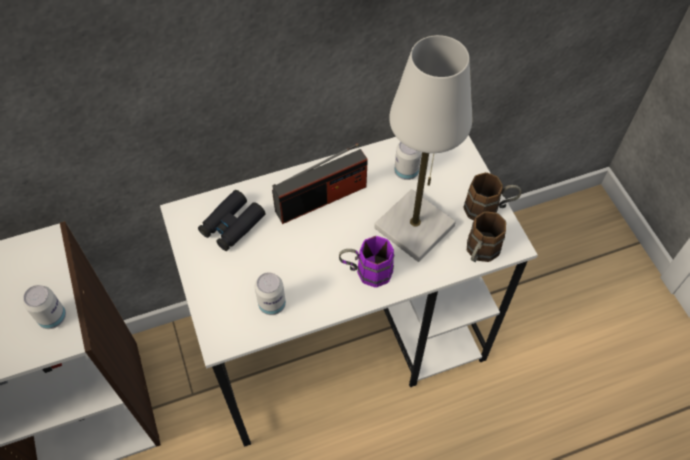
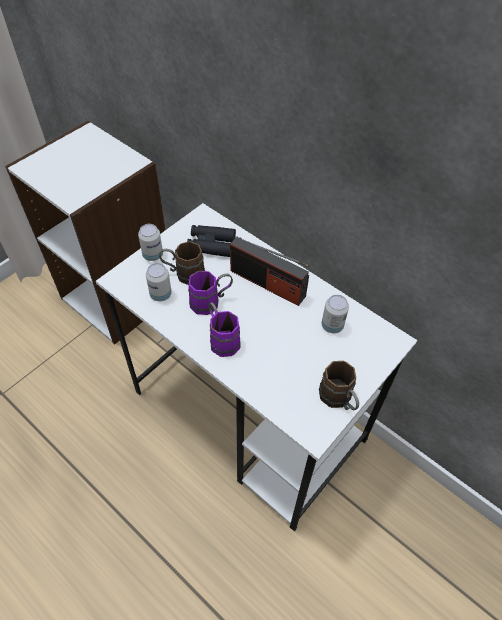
camera: 60 degrees right, 5 degrees down
can [23,285,66,329] -> can moved to [138,224,163,261]
white table lamp [374,35,472,262] -> none
brown mug [467,211,506,262] -> brown mug moved to [159,241,205,285]
none -> purple mug [188,271,233,315]

